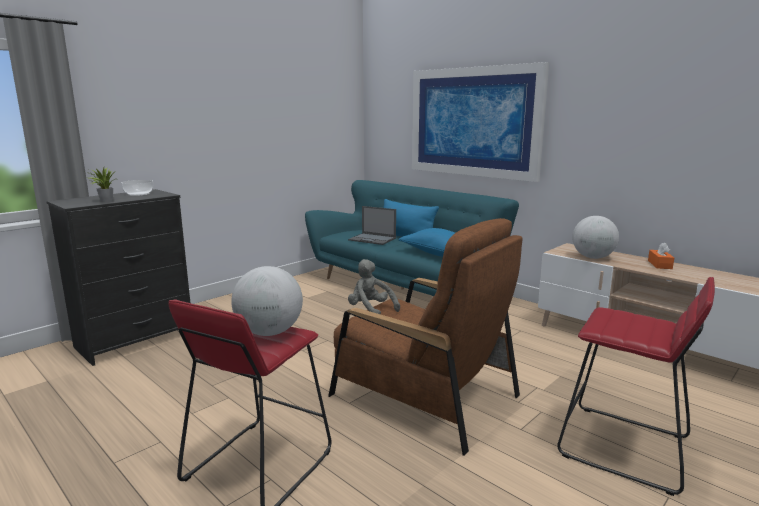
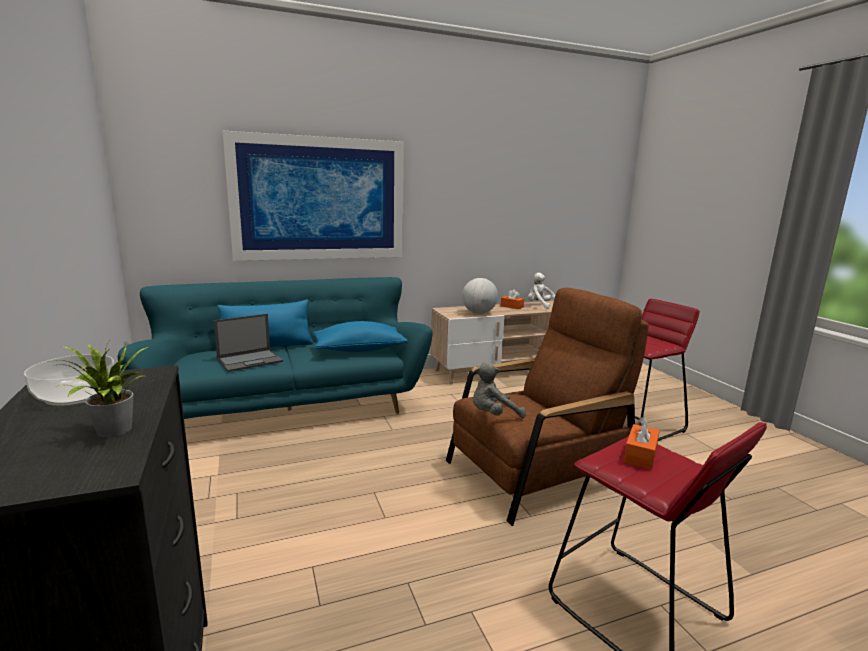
camera: 65 degrees left, 0 degrees up
globe [231,266,303,336] -> orange tissue box [624,417,660,470]
none -> white plush toy [528,272,555,309]

